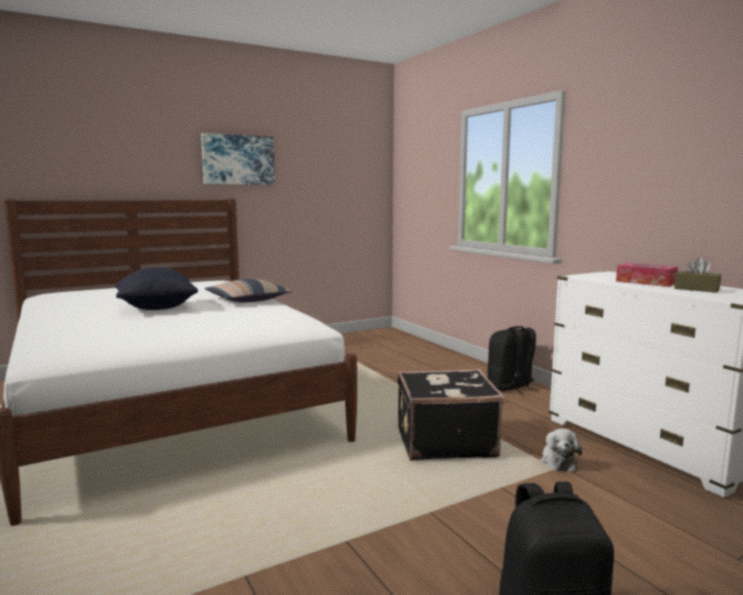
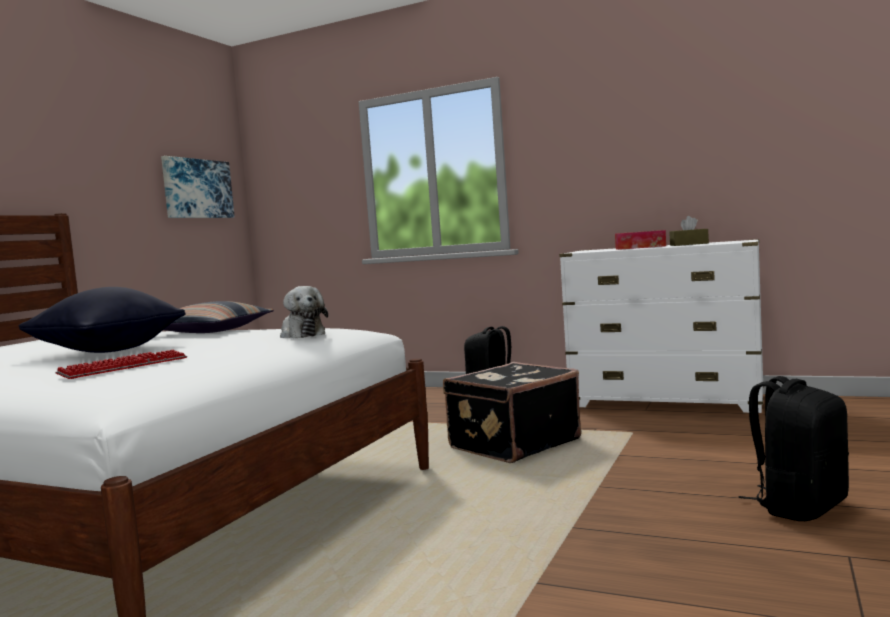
camera: 35 degrees left, 5 degrees down
picture [201,133,275,185] -> picture moved to [161,156,235,218]
plush toy [540,428,582,472] -> plush toy moved to [280,286,328,338]
none -> keyboard [55,350,187,379]

